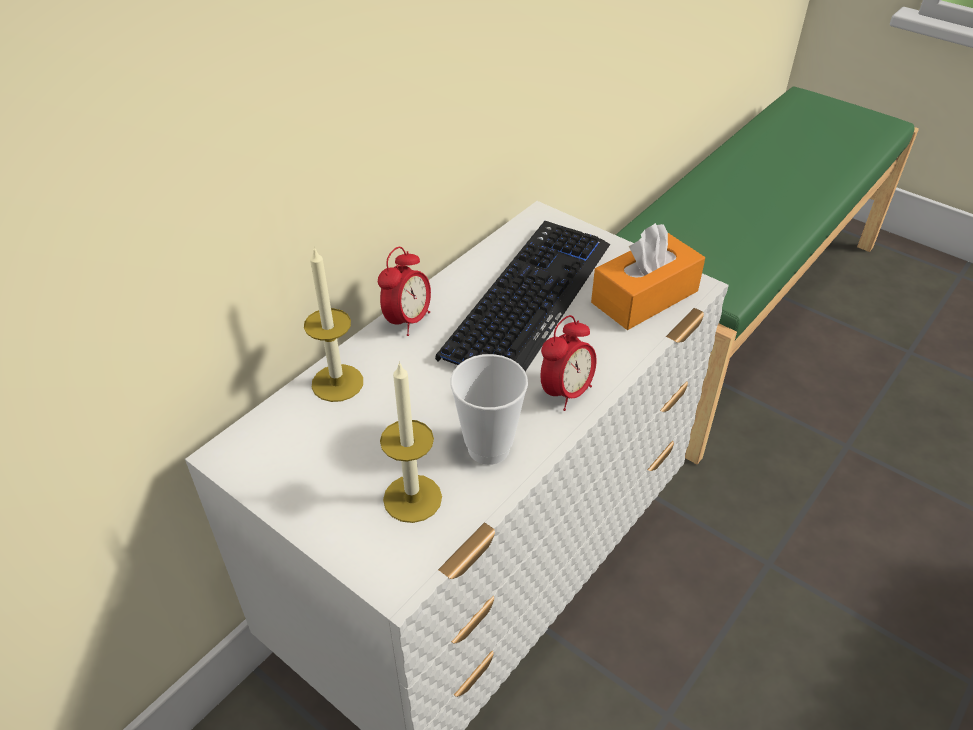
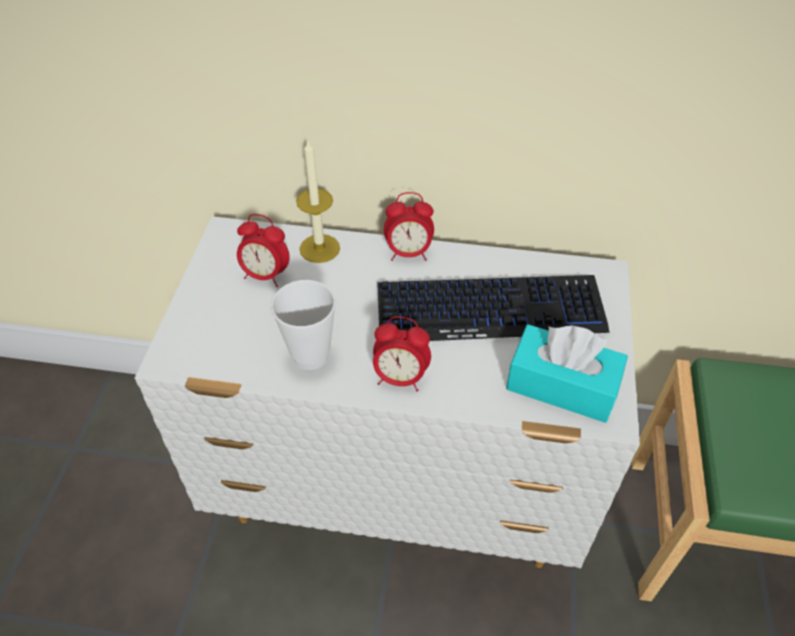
camera: 60 degrees right, 5 degrees up
candle [380,361,442,523] -> none
orange tissue box [591,223,705,330] -> turquoise tissue box [506,324,628,423]
none -> alarm clock [237,214,290,287]

